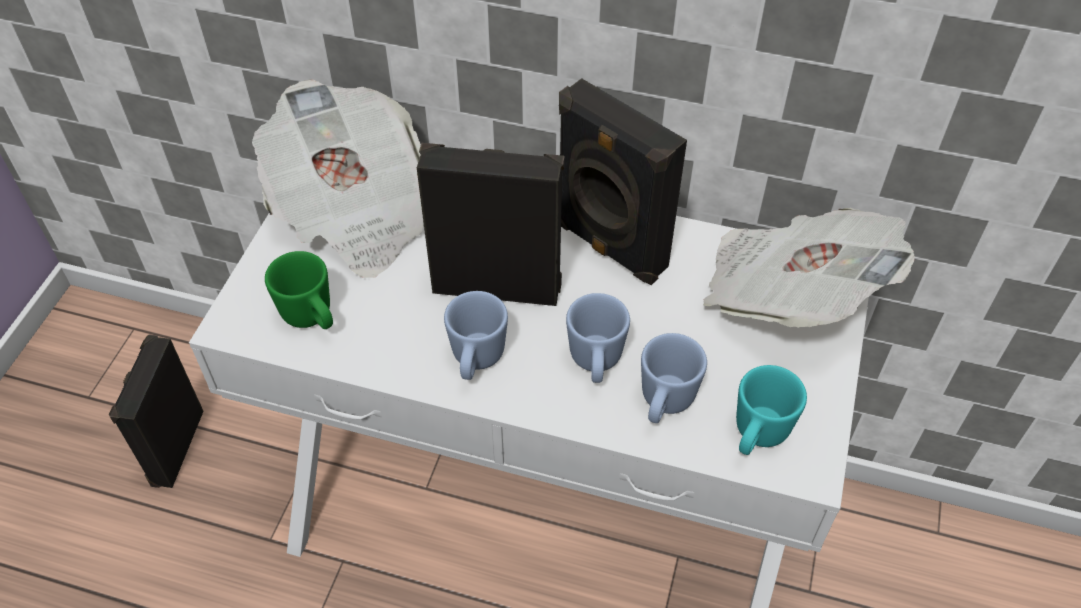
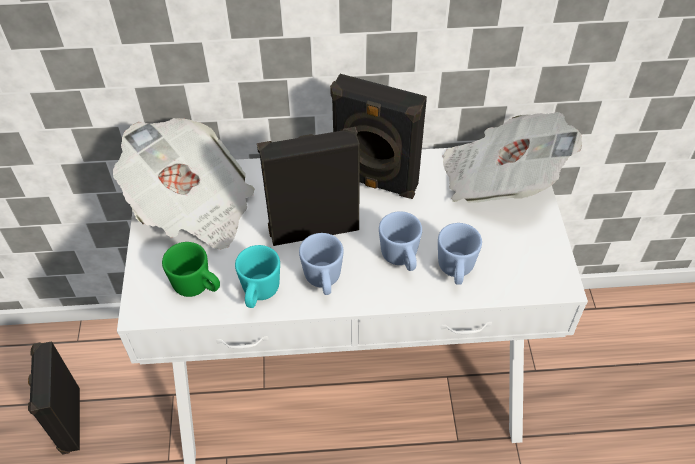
camera: 20 degrees left, 0 degrees up
turquoise mug [736,365,807,455] -> turquoise mug moved to [235,245,280,308]

